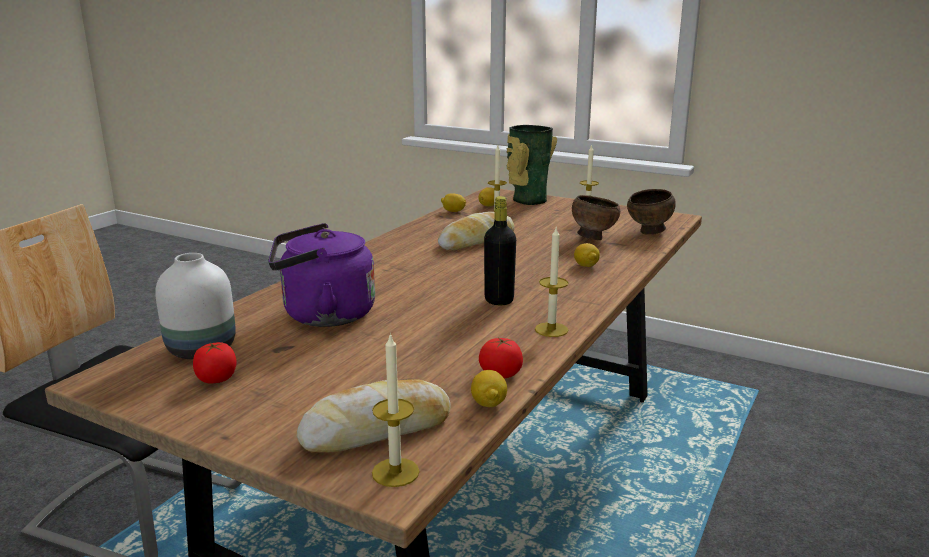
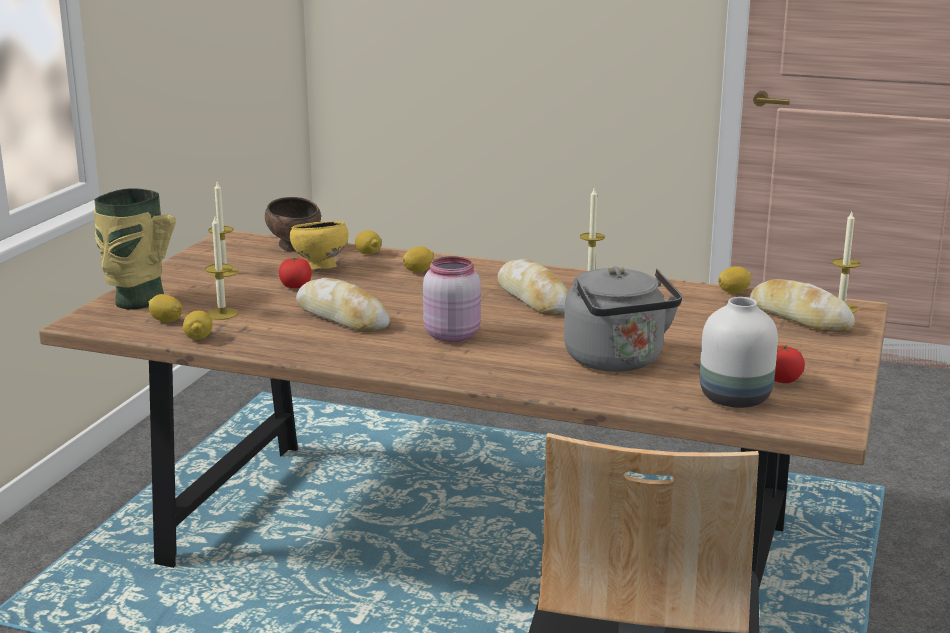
camera: 100 degrees left, 0 degrees up
purple kettle [269,223,375,327] -> grey kettle [564,266,682,372]
tomato [479,338,523,378] -> tomato moved to [279,257,312,288]
black bottle [484,196,516,305] -> bread [498,259,568,315]
brown bowl [572,195,620,240] -> yellow bowl [290,221,349,270]
none -> lemon [355,230,381,255]
none -> pink jar [423,256,481,342]

